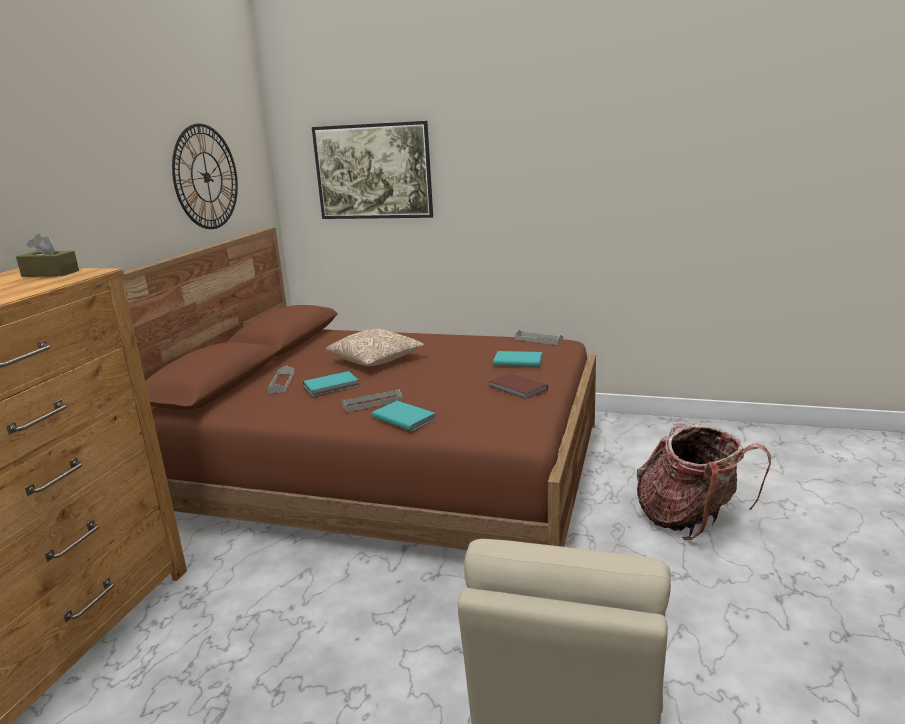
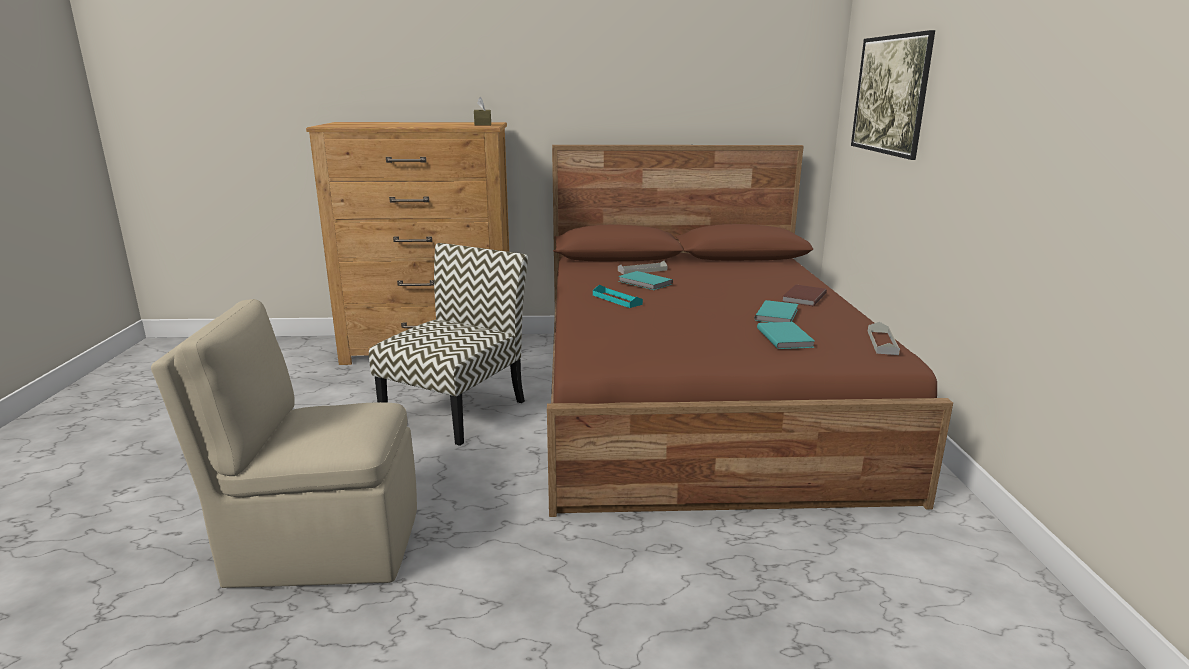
camera: 70 degrees right, 0 degrees up
wall clock [172,124,238,229] -> none
pillow [326,328,425,366] -> none
grey tray [342,389,402,412] -> turquoise tray [593,285,643,308]
turquoise book [372,401,436,431] -> turquoise book moved to [755,300,798,323]
brown book [489,373,548,400] -> brown book moved to [782,285,827,306]
backpack [637,423,771,540] -> none
none -> chair [369,243,528,446]

